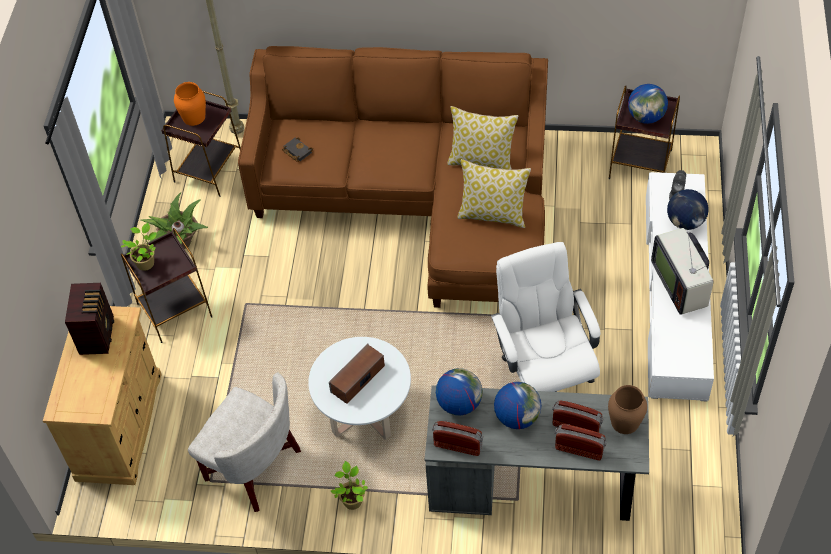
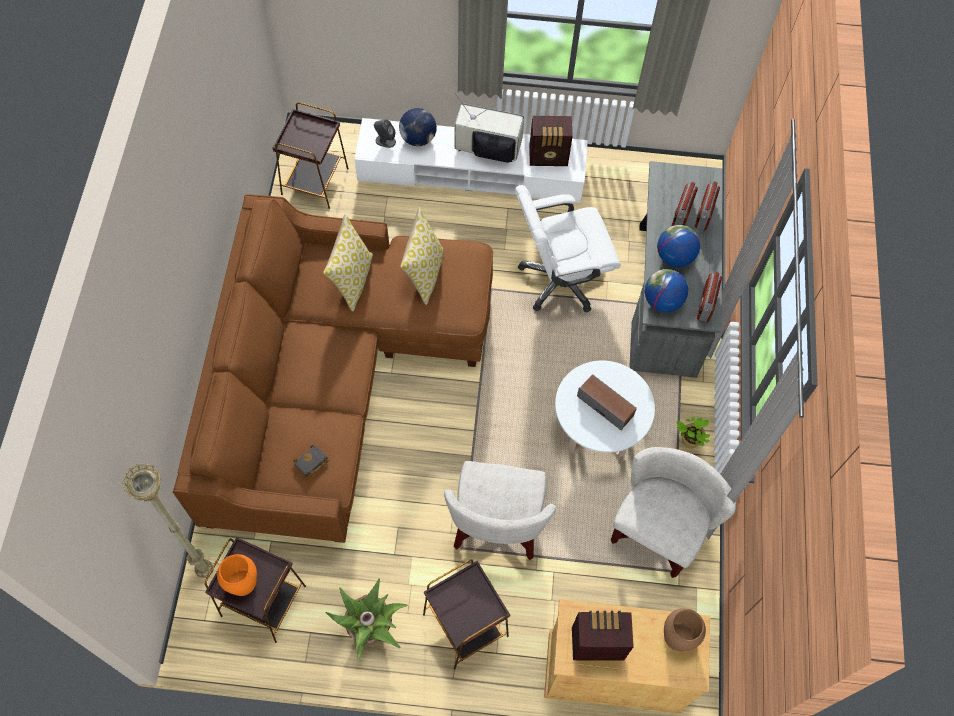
camera: 95 degrees left, 10 degrees up
potted plant [121,223,157,271] -> none
brown vase [608,385,647,434] -> brown vase moved to [664,608,706,651]
globe [628,84,668,124] -> none
television [651,228,714,315] -> television turned 150 degrees counterclockwise [454,92,524,163]
none -> white armchair [444,461,556,560]
none -> radio [529,116,573,166]

